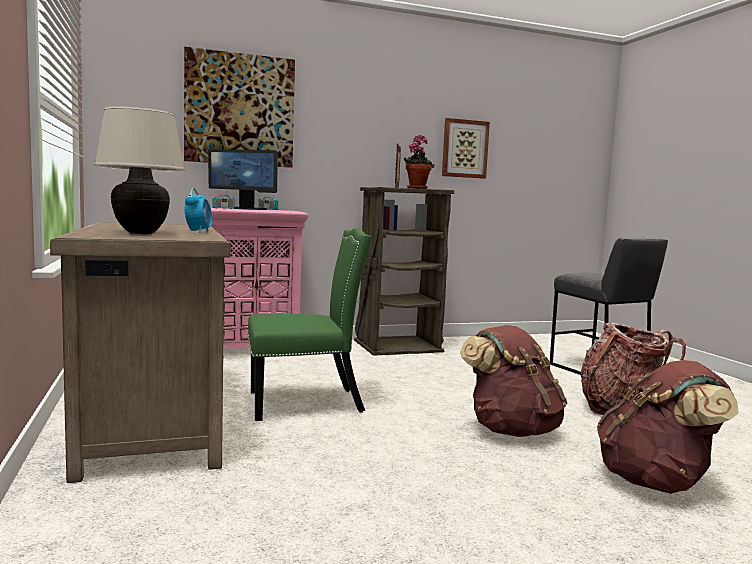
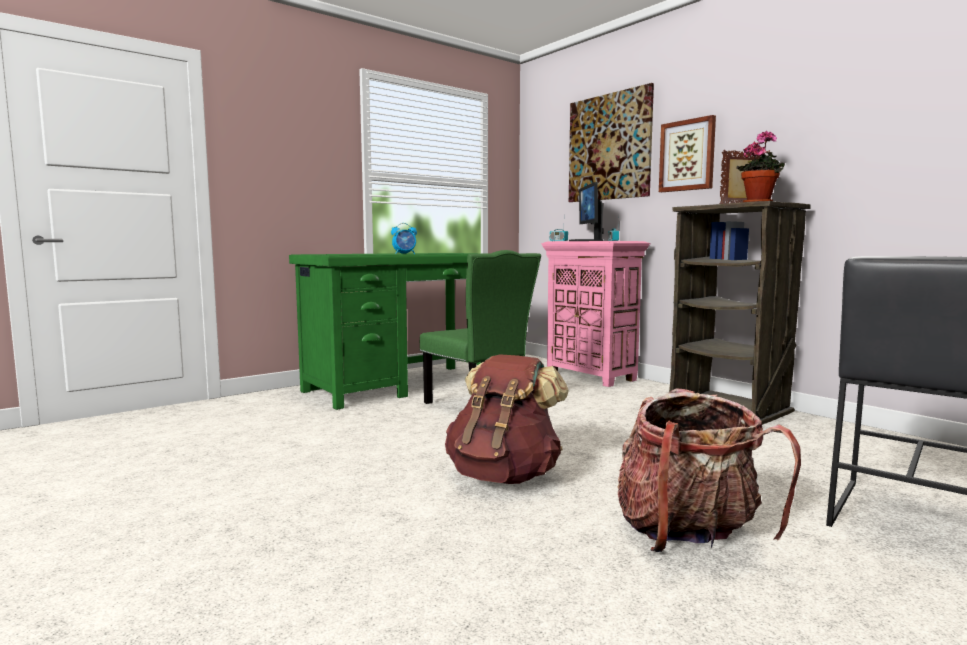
camera: 70 degrees right, 0 degrees up
brown desk [50,222,230,483] -> green desk [289,253,485,410]
beige table lamp [94,106,185,234] -> none
picture [442,118,490,179] -> picture moved to [659,115,716,192]
brown backpack [597,360,739,494] -> none

